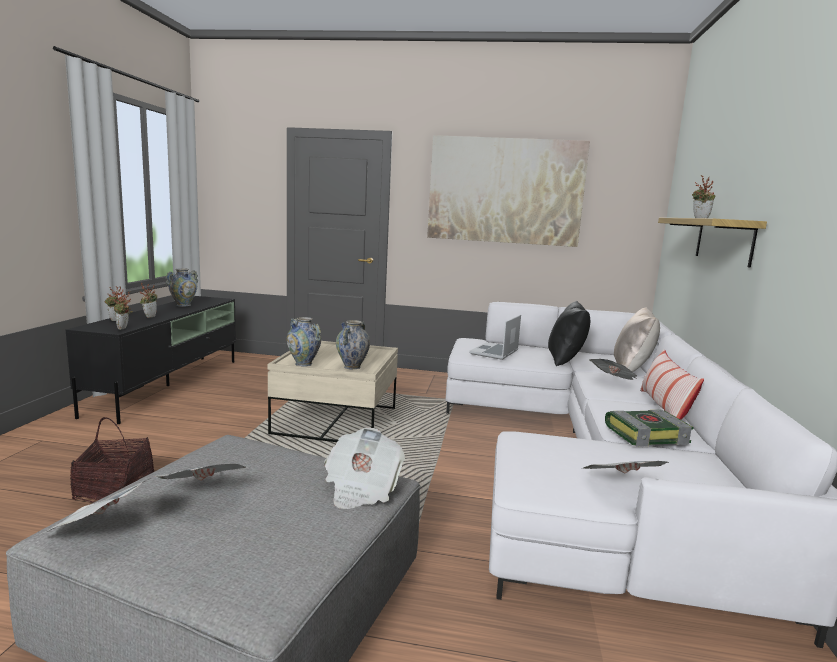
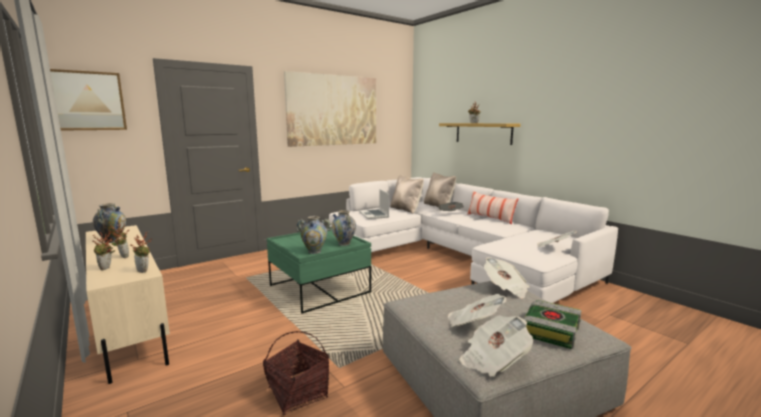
camera: 45 degrees left, 0 degrees up
black tv stand [66,296,236,424] -> beige tv stand [86,225,170,384]
beige coffee table [268,341,398,442] -> green coffee table [267,228,371,314]
black pillow [548,301,590,366] -> beige pillow [390,175,424,214]
book [605,410,694,447] -> book moved to [523,300,581,349]
none -> picture [50,69,127,131]

